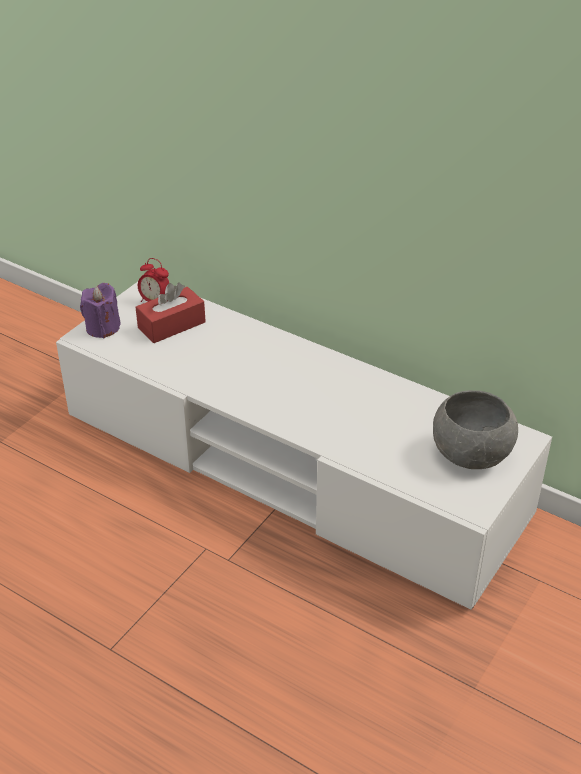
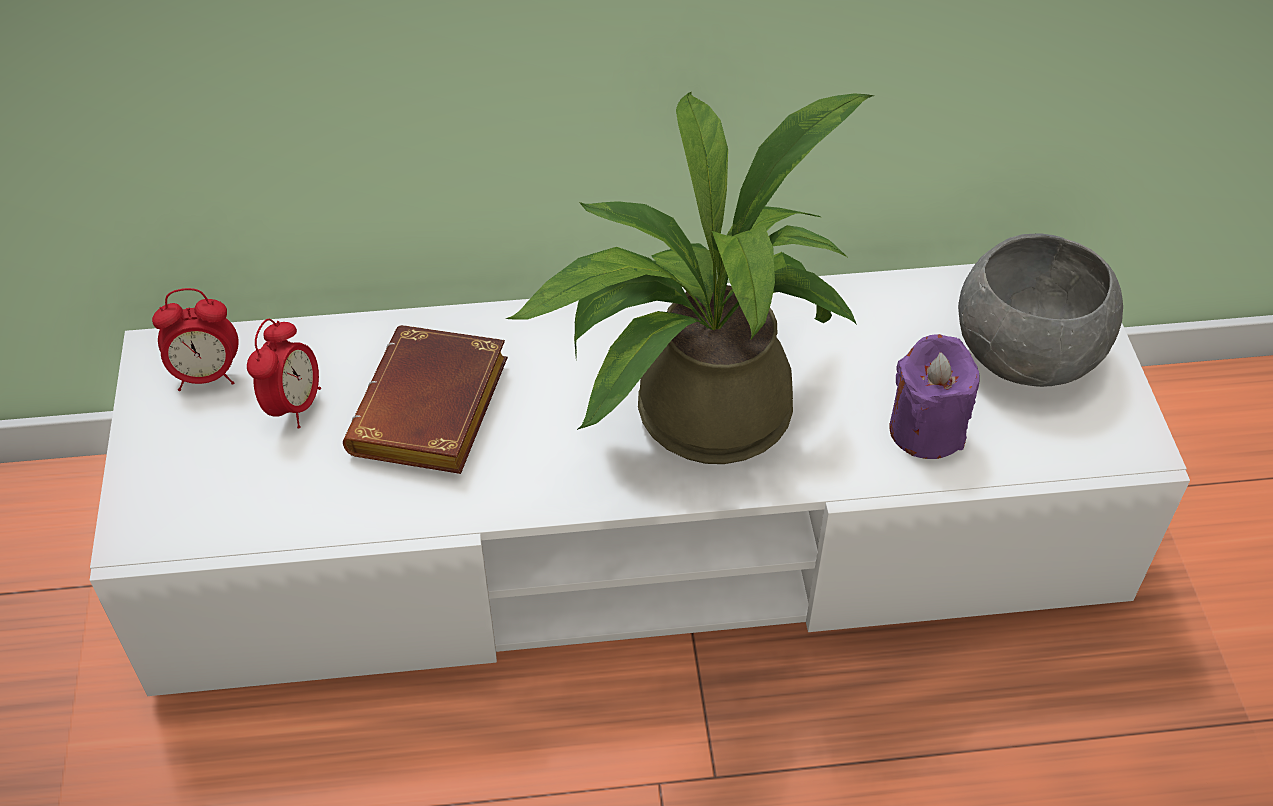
camera: 40 degrees left, 10 degrees up
purple candle [80,283,121,338] -> purple candle moved to [889,334,980,459]
red tissue box [136,283,206,343] -> alarm clock [247,319,321,429]
none -> brown book [343,325,508,474]
none -> potted plant [506,92,874,464]

